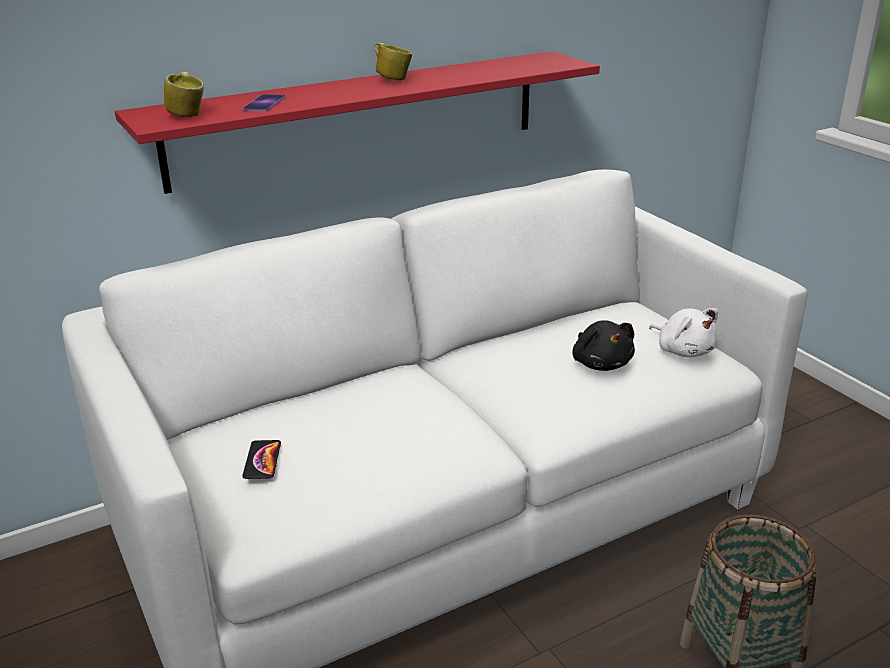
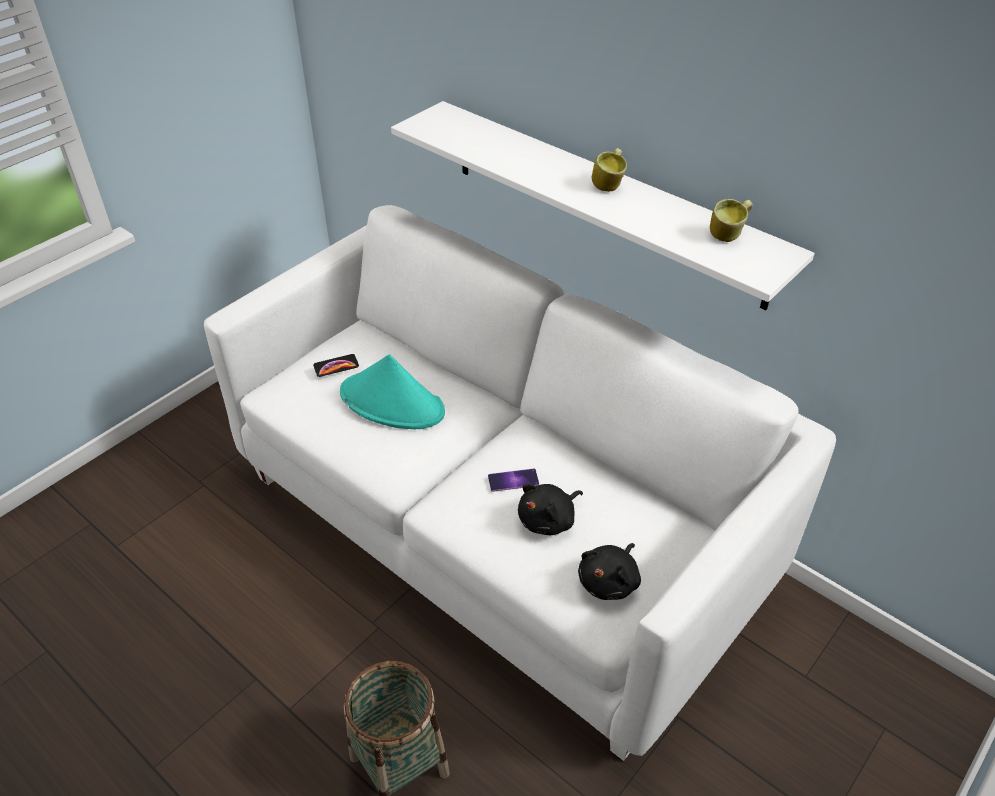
camera: 70 degrees right, 15 degrees up
red shelf [115,51,600,194] -> white shelf [391,101,815,310]
mug [164,72,204,117] -> mug moved to [710,199,753,242]
phone [242,94,286,112] -> phone moved to [488,469,539,492]
white plush toy [649,308,718,357] -> black plush toy [578,543,641,600]
none -> turquoise hat [340,354,445,429]

